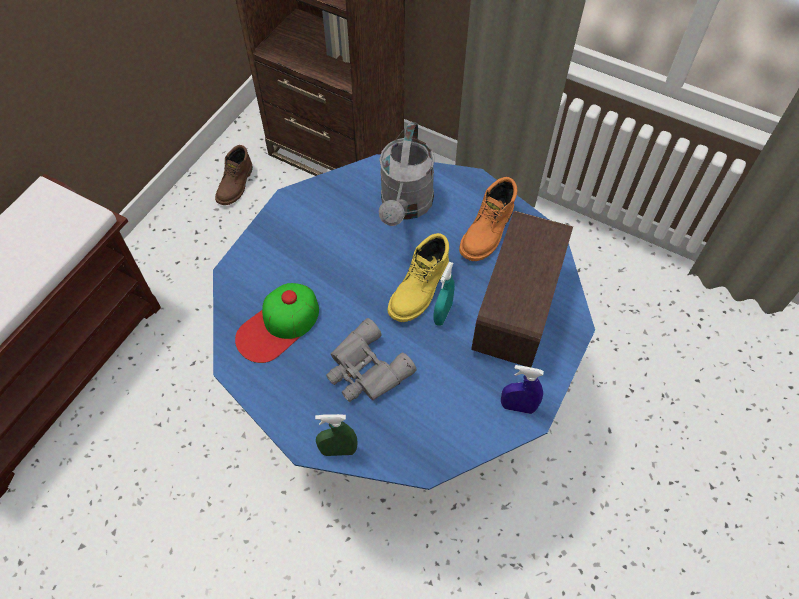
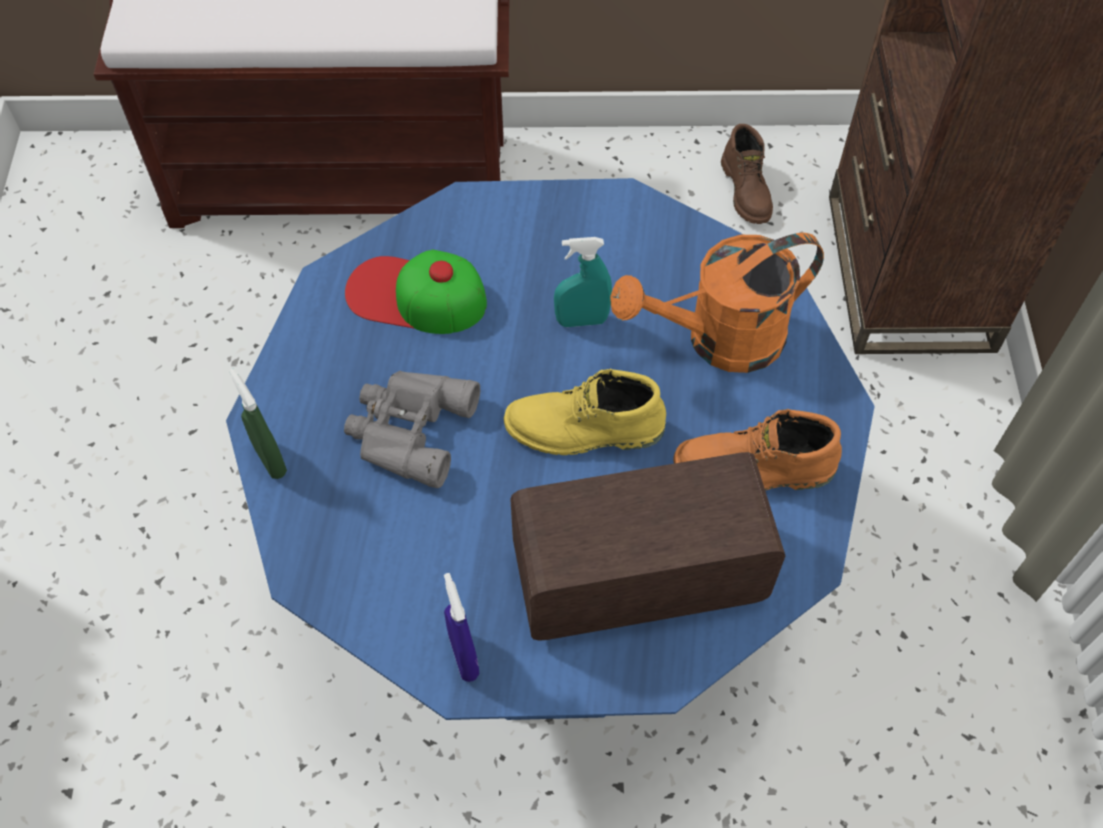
camera: 60 degrees right, 0 degrees up
brown boot [215,145,253,205] -> brown boot turned 90 degrees counterclockwise [721,124,773,224]
grey watering can [379,122,435,226] -> orange watering can [610,233,824,373]
turquoise spray bottle [433,262,455,326] -> turquoise spray bottle moved to [554,237,612,327]

